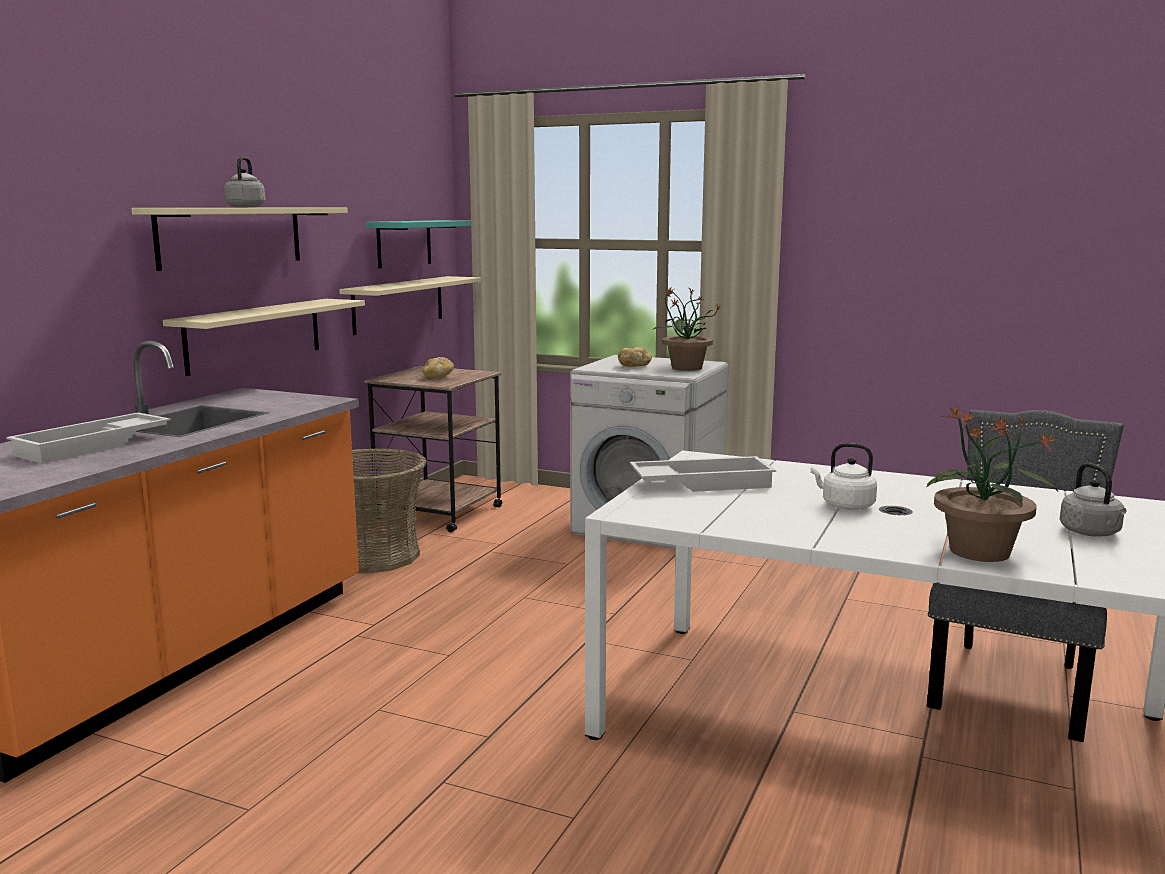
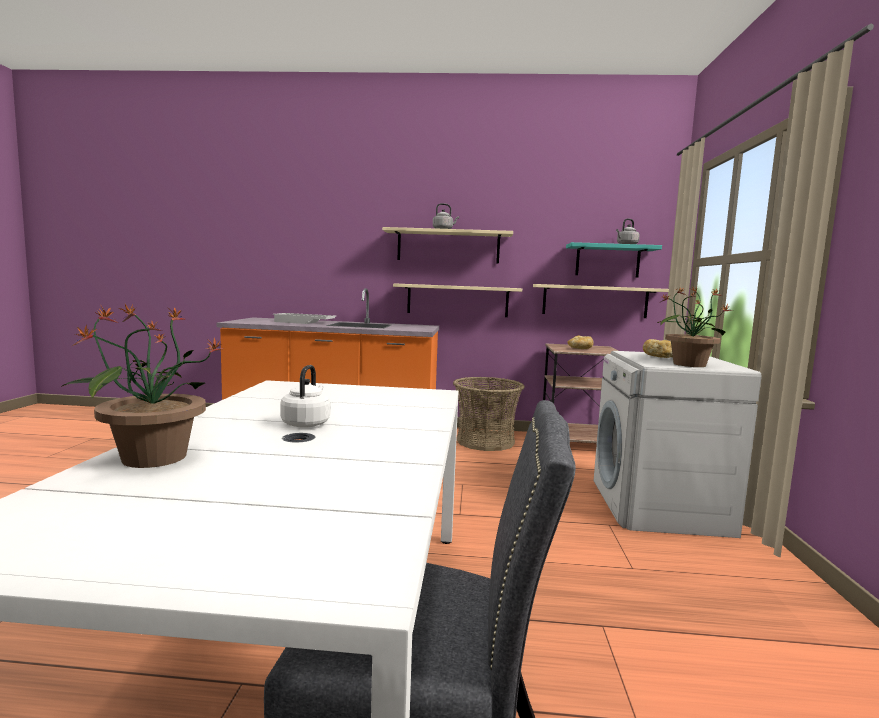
camera: 70 degrees right, 5 degrees down
white tray [630,456,776,492] -> none
grey kettle [1060,463,1126,537] -> grey kettle moved to [616,218,640,244]

